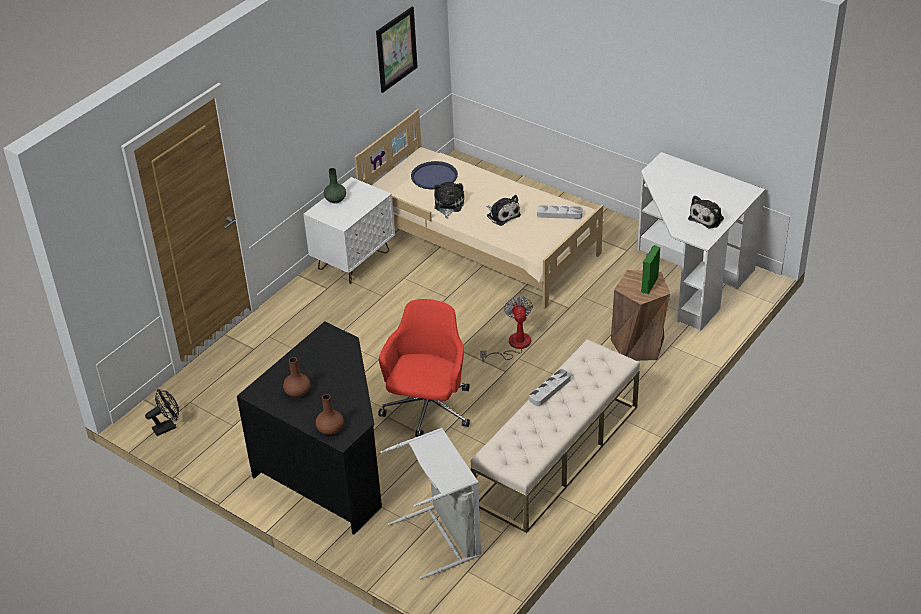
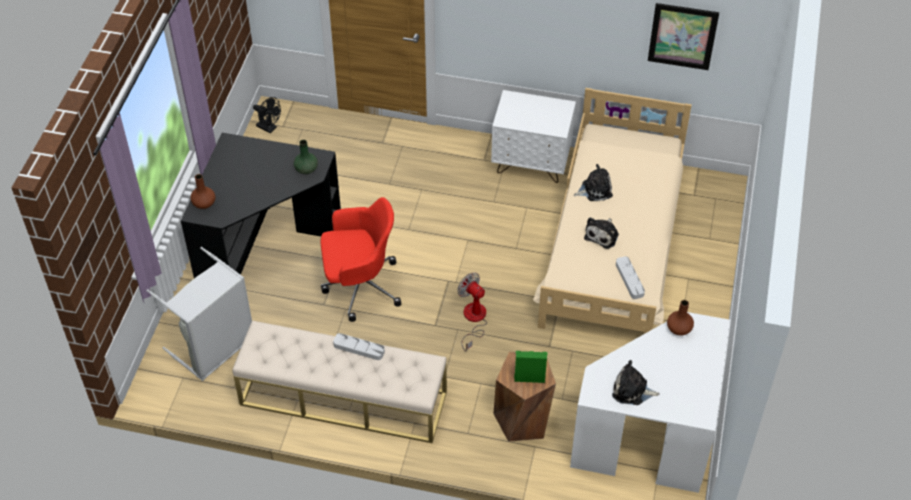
camera: 65 degrees right, 10 degrees up
brown vase [283,357,311,397] -> brown vase moved to [667,300,694,336]
green vase [324,168,346,203] -> green vase moved to [294,140,318,174]
blue tray [411,161,458,190] -> none
fan [480,296,533,363] -> fan turned 105 degrees counterclockwise [458,272,487,351]

